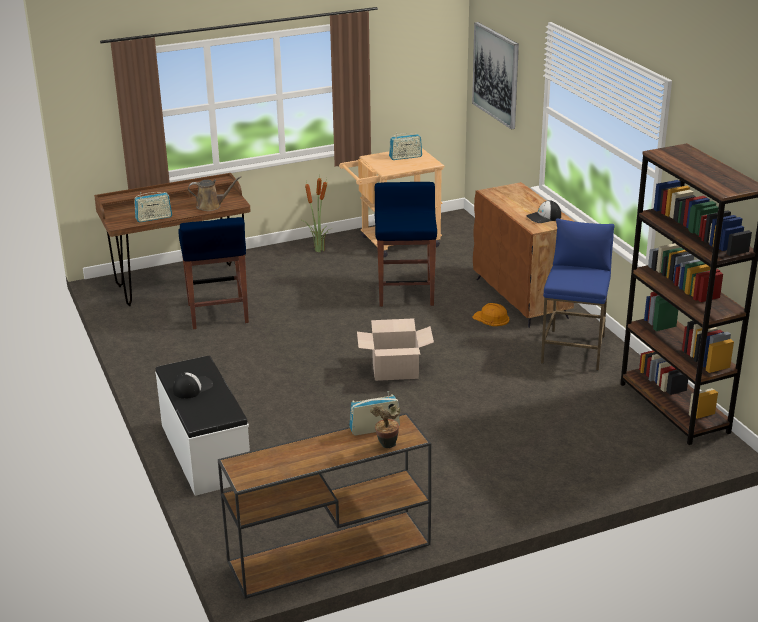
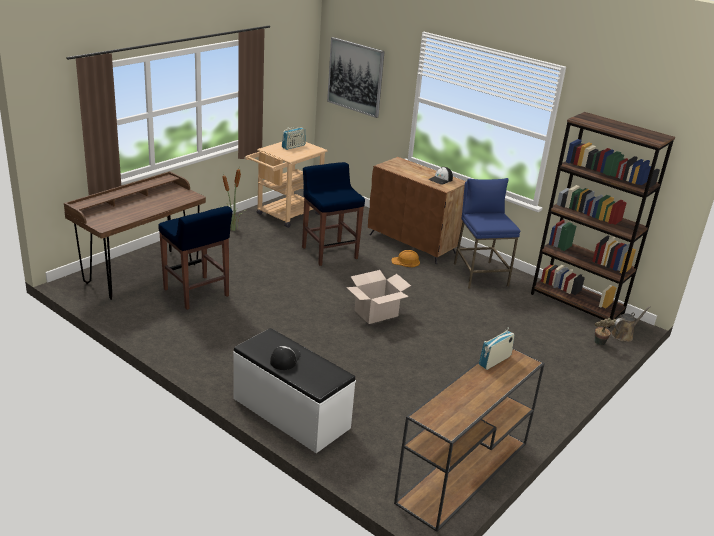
camera: 30 degrees left, 0 degrees up
radio [134,192,172,222] -> none
brown watering can [188,176,241,211] -> brown watering can moved to [611,306,651,342]
potted plant [370,405,401,448] -> potted plant moved to [595,318,616,346]

